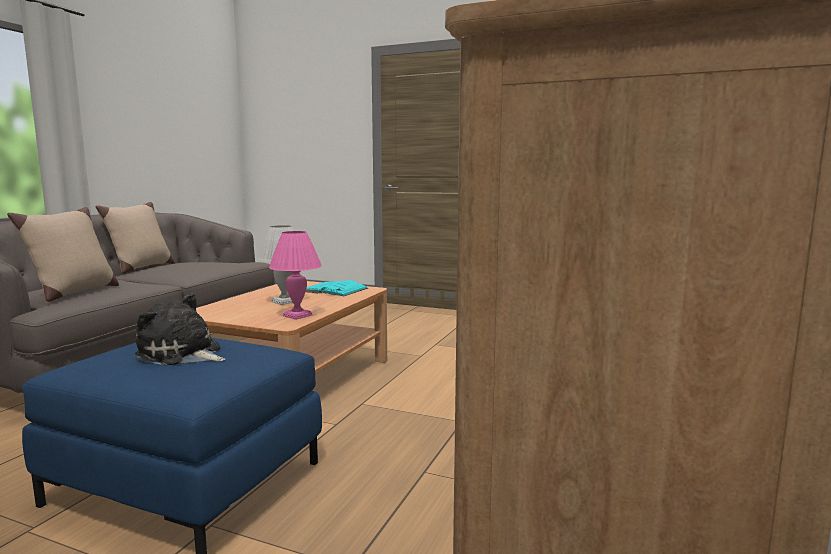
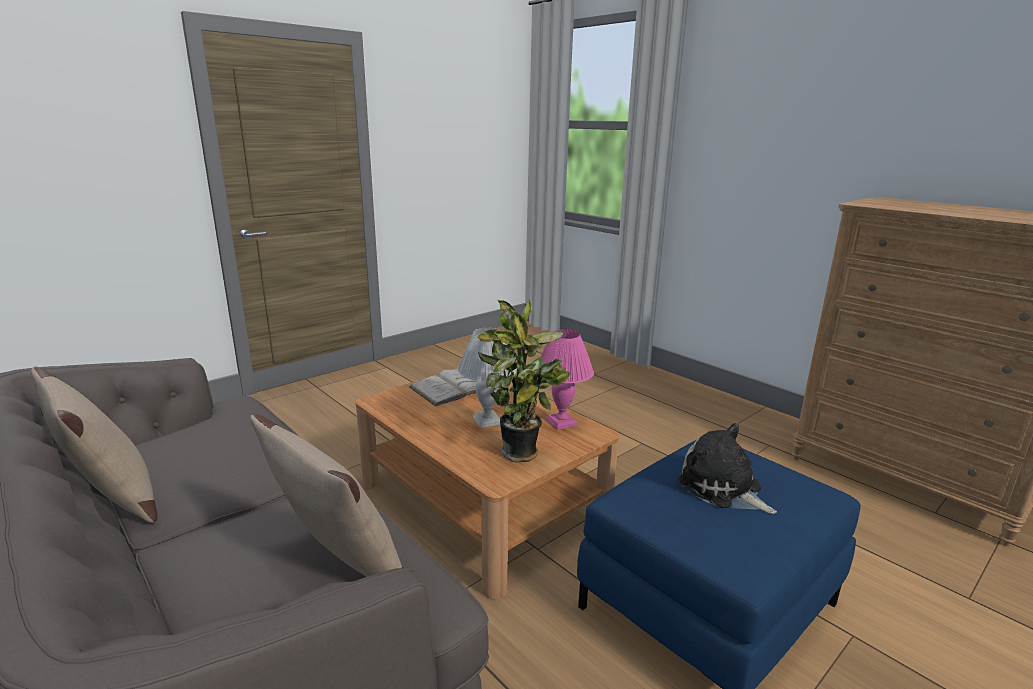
camera: 65 degrees left, 10 degrees up
plush toy [135,293,225,366] -> plush toy turned 90 degrees clockwise [678,423,777,514]
turquoise book [306,280,368,296] -> white book [409,370,477,406]
none -> potted plant [477,299,570,463]

